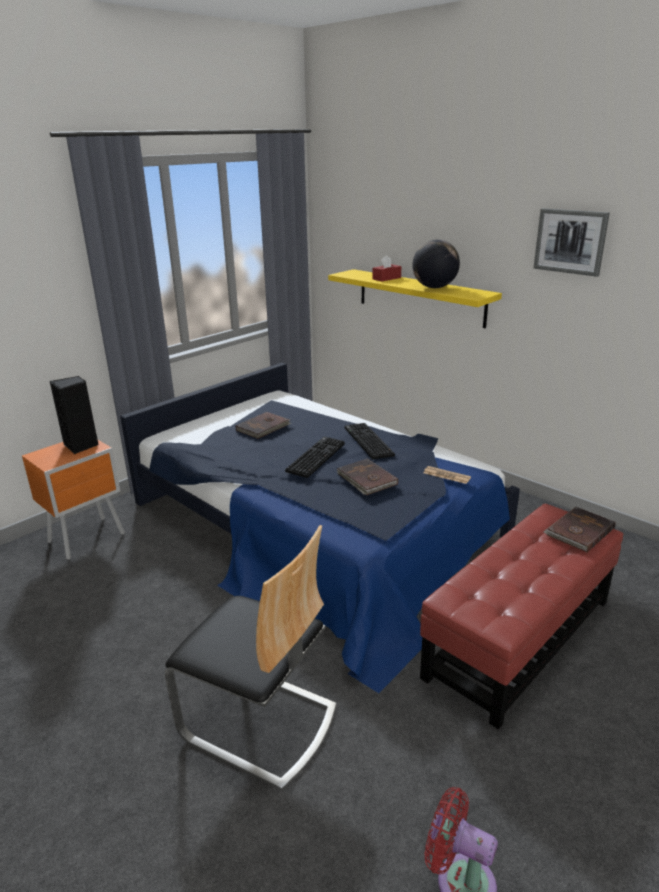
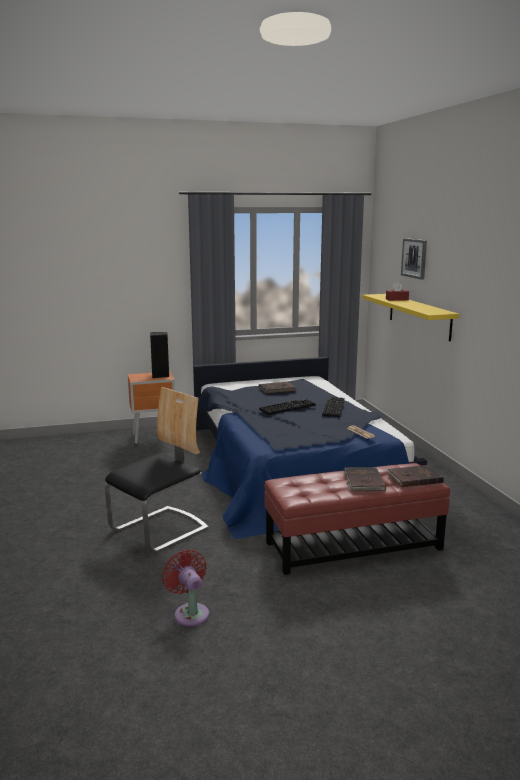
camera: 30 degrees right, 10 degrees down
chair [165,525,337,790] -> chair turned 105 degrees counterclockwise [104,387,209,553]
brown book [337,458,398,495] -> brown book moved to [344,467,386,491]
globe [412,239,460,288] -> none
picture [534,208,610,277] -> picture moved to [401,238,427,280]

